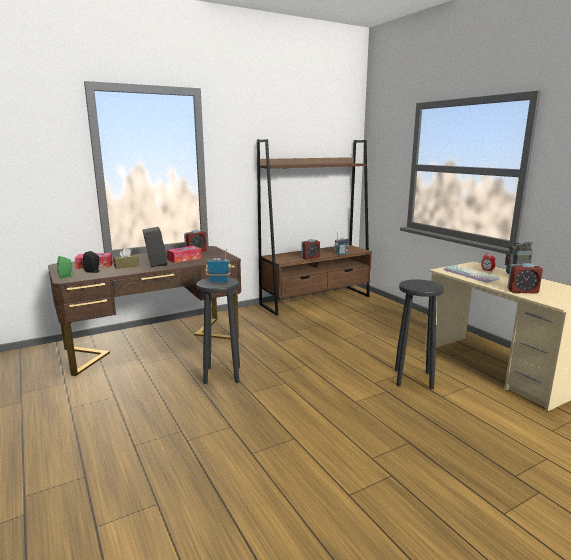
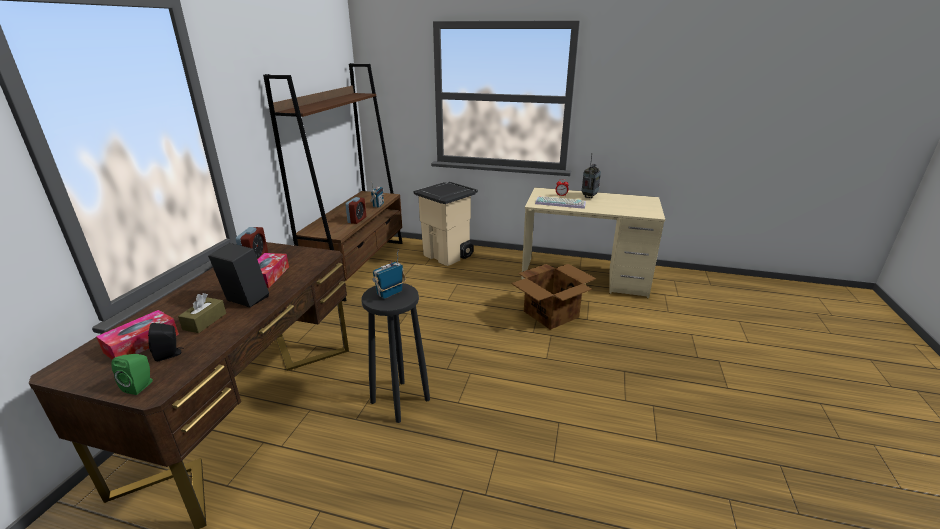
camera: 45 degrees left, 10 degrees up
black stool [395,279,444,389] -> cardboard box [511,264,596,330]
alarm clock [507,263,543,294] -> none
none -> beige trash can [413,182,478,266]

